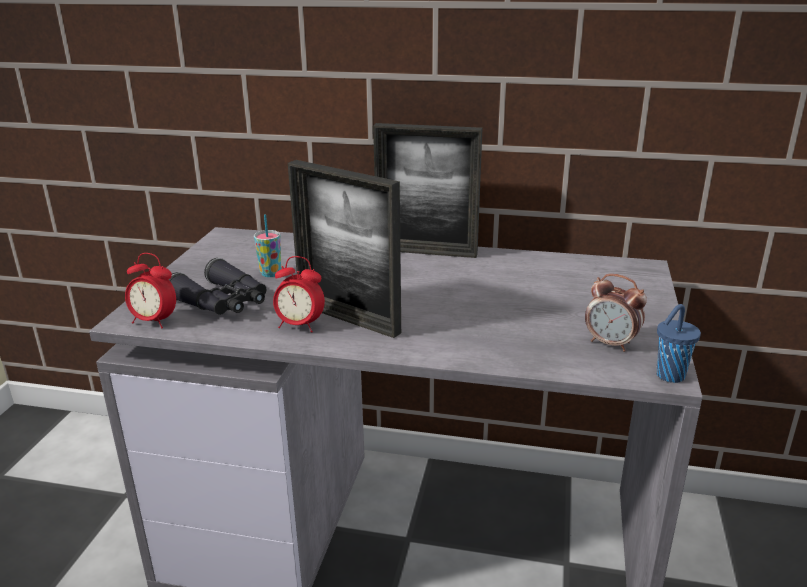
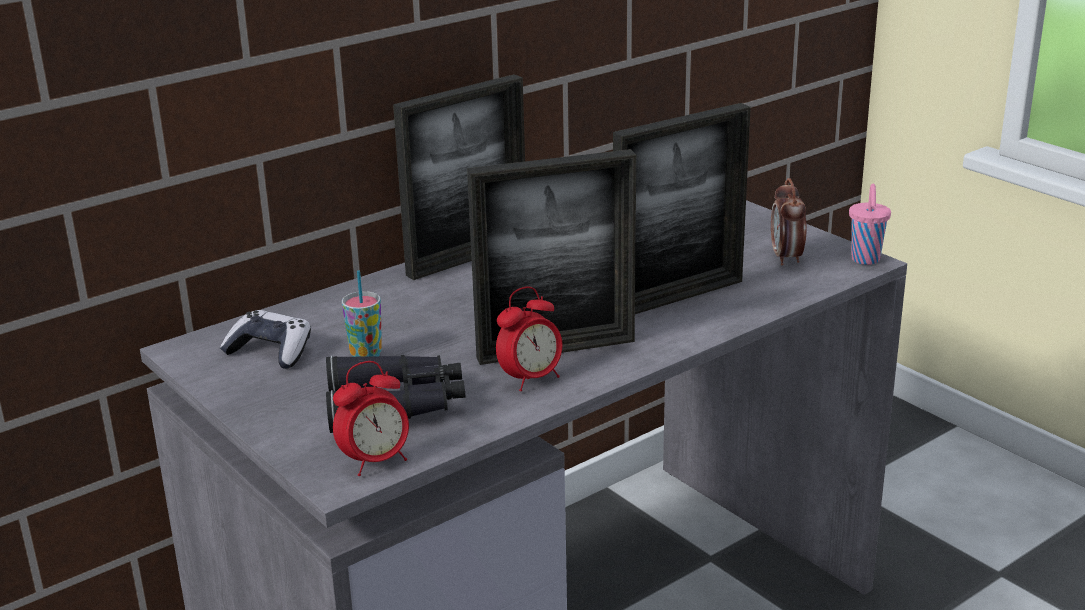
camera: 50 degrees left, 0 degrees up
alarm clock [585,274,647,352] -> alarm clock turned 105 degrees clockwise [771,178,806,266]
blue cup [656,304,701,383] -> pink cup [849,184,891,265]
none -> game controller [220,310,311,369]
none -> picture frame [613,103,751,314]

